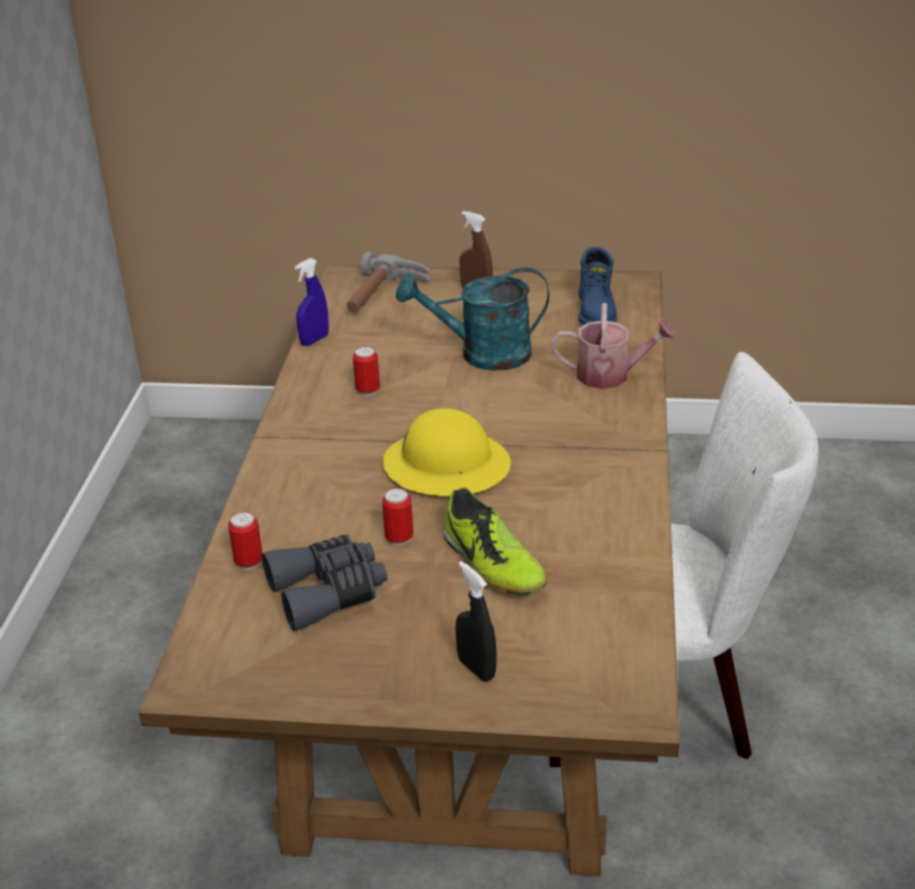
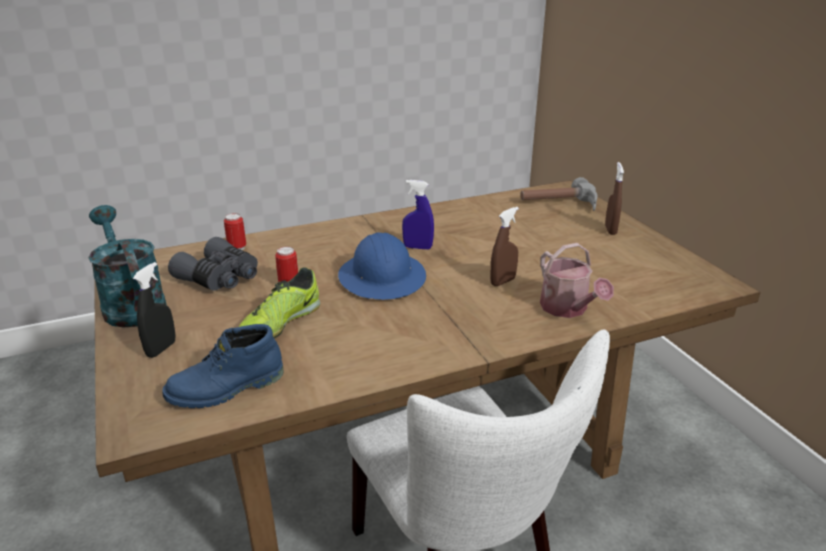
camera: 60 degrees right, 5 degrees down
blue spray bottle [295,258,329,346] -> blue spray bottle moved to [402,180,434,250]
can [353,346,380,396] -> none
yellow hard hat [383,409,511,496] -> blue hard hat [338,232,426,300]
turquoise watering can [396,267,549,371] -> turquoise watering can moved to [89,205,167,328]
blue boot [578,247,617,325] -> blue boot moved to [163,324,284,408]
none -> brown spray bottle [490,207,519,286]

